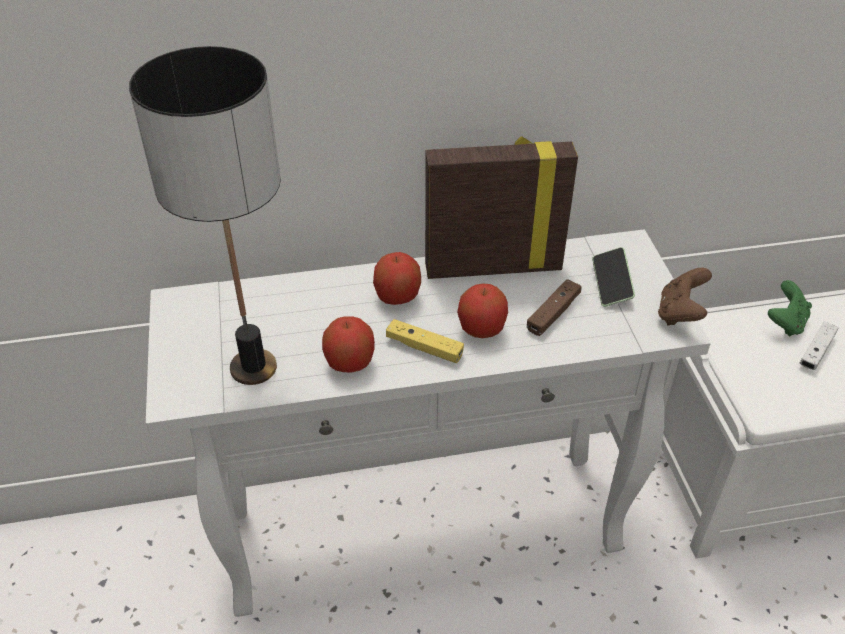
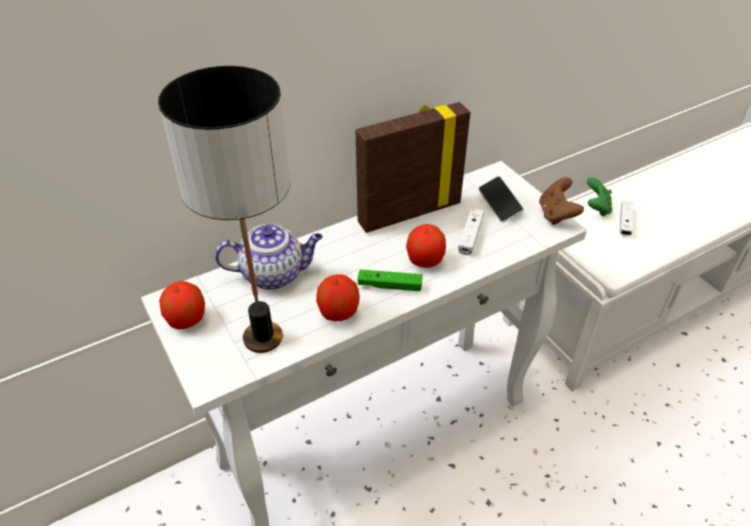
camera: 20 degrees left, 0 degrees up
apple [373,252,421,305] -> apple moved to [159,281,205,329]
yellow game controller [386,319,464,363] -> green game controller [358,269,423,291]
brown game controller [527,279,582,336] -> white game controller [458,208,484,255]
none -> teapot [215,223,323,290]

